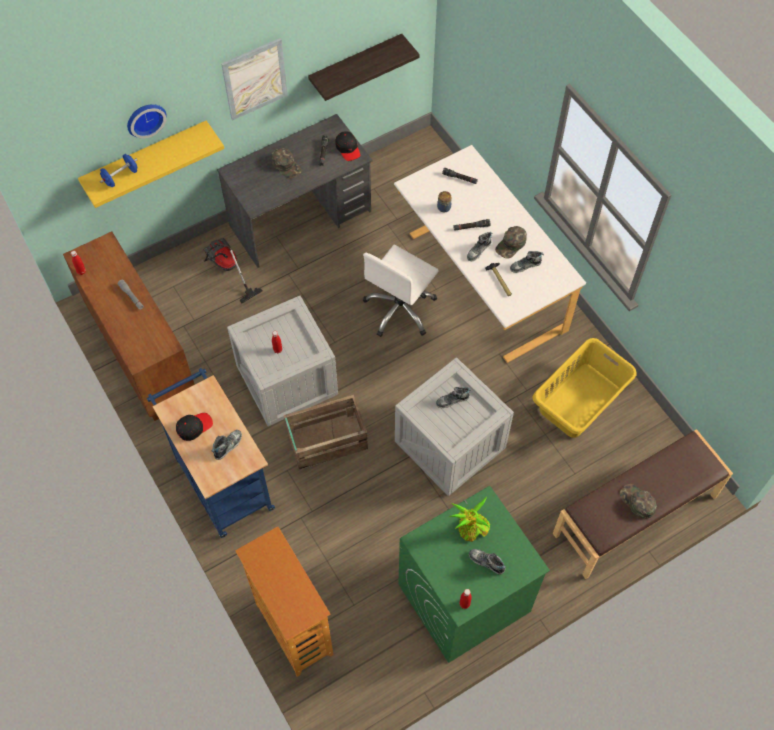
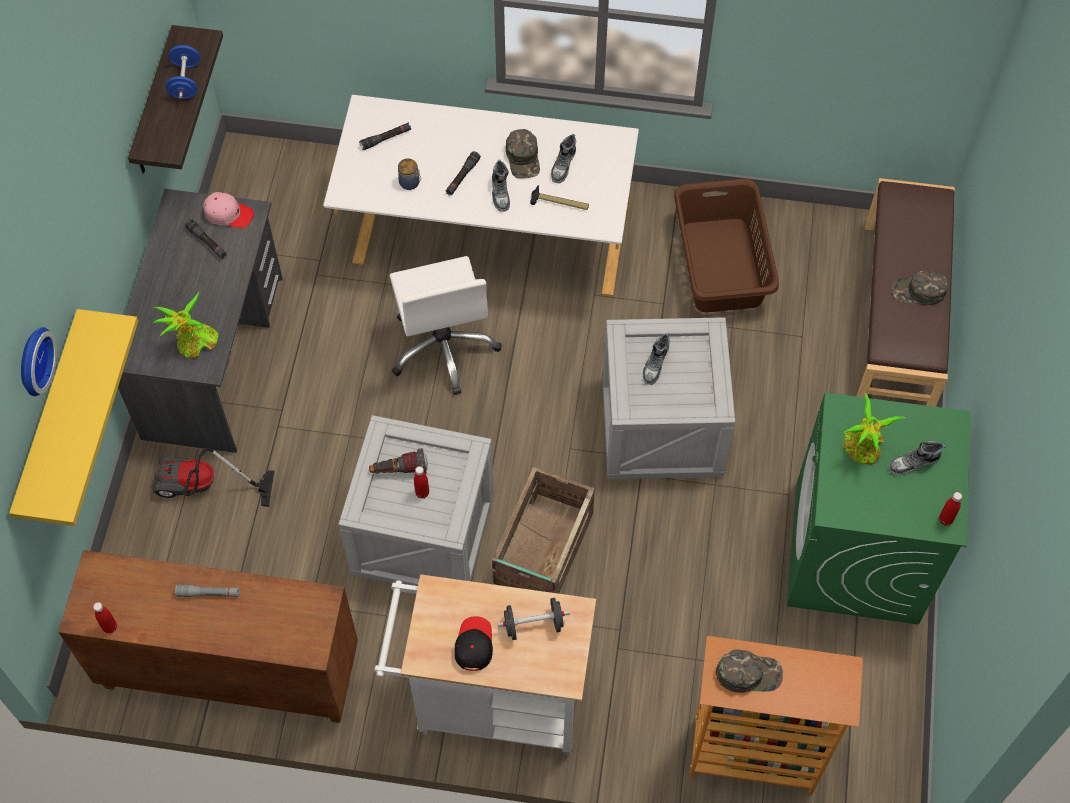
camera: 50 degrees left, 0 degrees up
blue dumbbell [100,154,138,187] -> blue dumbbell moved to [166,45,200,99]
blue cart [147,368,275,538] -> white cart [374,574,596,755]
shoe [212,430,242,460] -> black dumbbell [497,598,570,640]
picture [221,38,288,121] -> none
green cap [272,148,302,179] -> green cap moved to [716,649,783,693]
black cap [335,131,360,161] -> pink cap [203,192,254,228]
yellow laundry basket [533,338,637,438] -> brown laundry basket [674,179,779,312]
none -> potted plant [153,292,218,358]
none -> flashlight [369,448,428,474]

